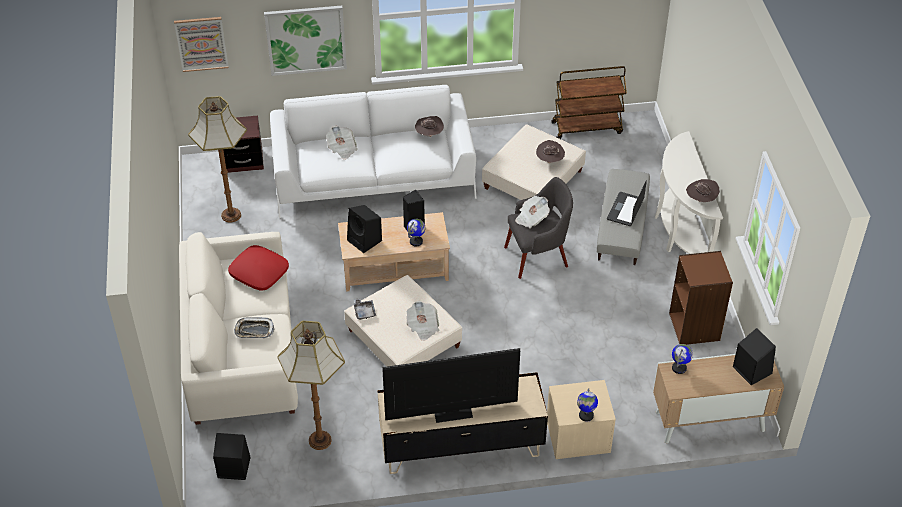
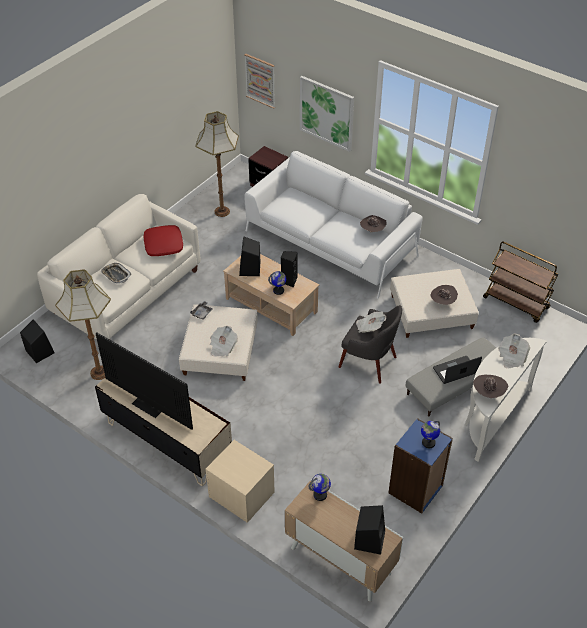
camera: 45 degrees right, 0 degrees up
newspaper [326,126,358,160] -> newspaper moved to [498,334,530,368]
globe [577,389,598,422] -> globe moved to [421,421,440,448]
brown bookcase [669,251,733,345] -> blue bookcase [388,418,453,513]

